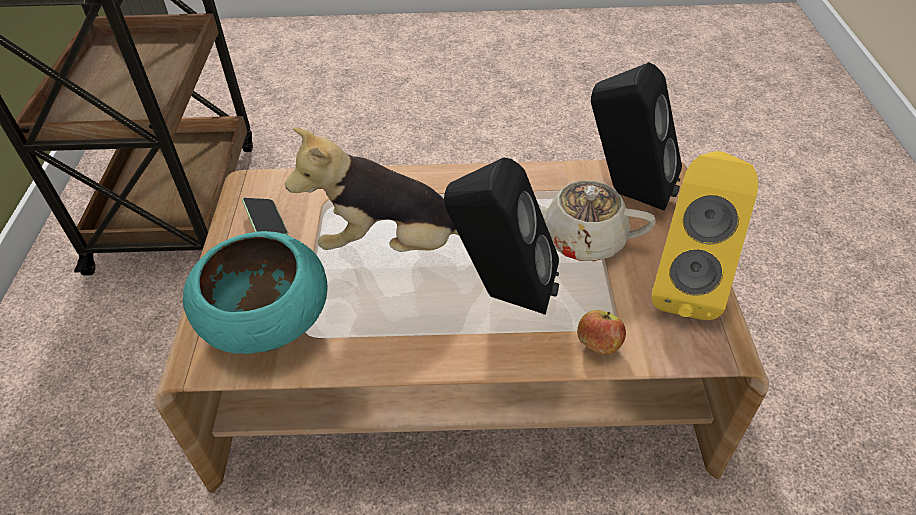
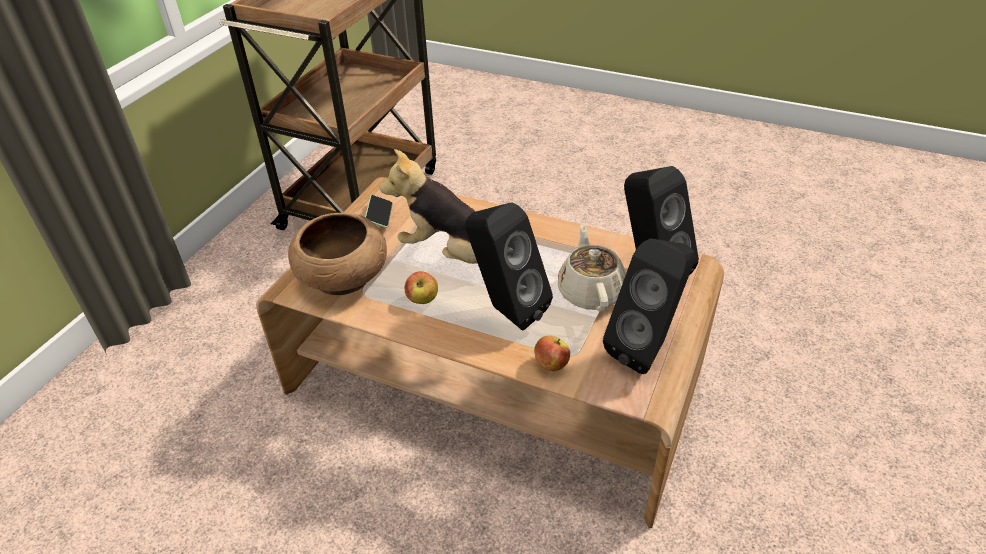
camera: 25 degrees right, 5 degrees down
turquoise bowl [183,231,328,354] -> brown bowl [288,213,387,295]
beige teapot [538,180,656,261] -> beige teapot turned 45 degrees clockwise [558,224,626,312]
yellow speaker [651,151,758,320] -> black speaker [603,238,695,374]
none -> apple [405,271,438,304]

